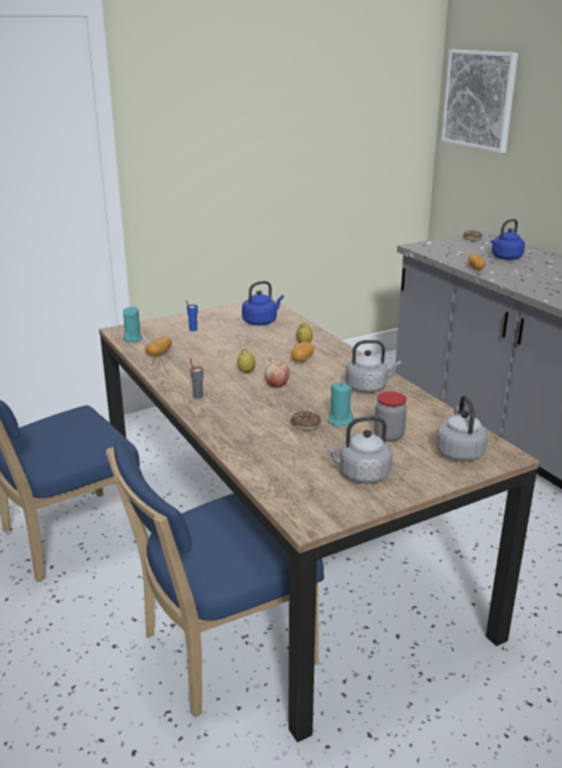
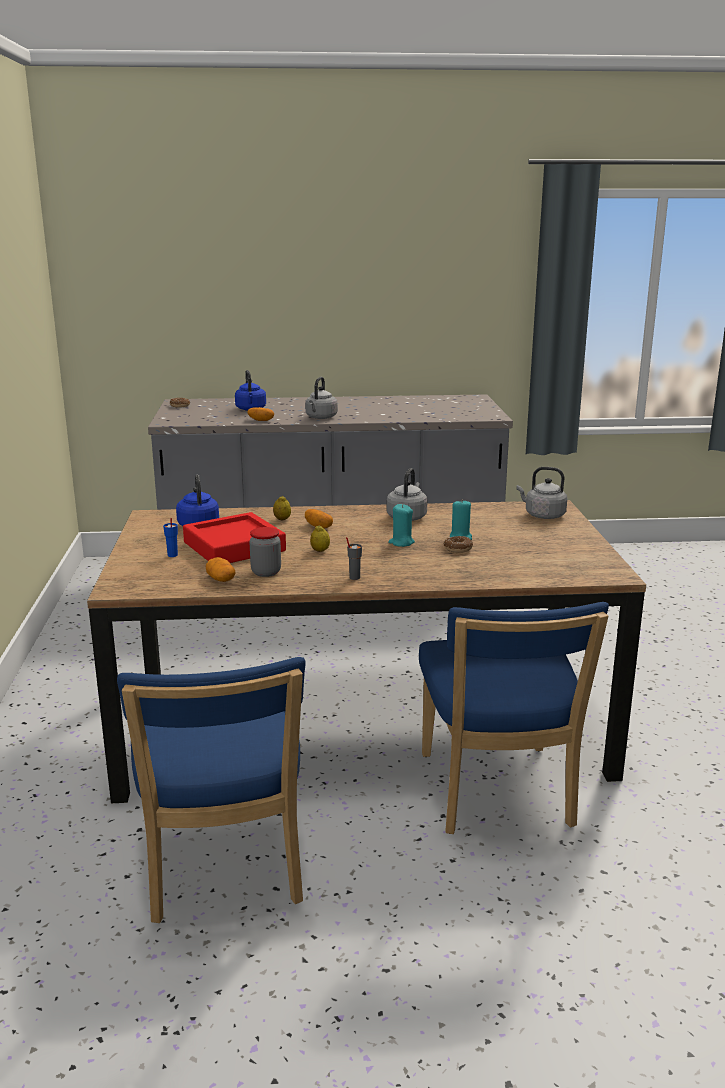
camera: 65 degrees left, 5 degrees down
turquoise candle [123,307,143,342] -> turquoise candle moved to [388,504,415,547]
apple [265,362,289,388] -> none
grey kettle [325,416,393,483] -> grey kettle moved to [305,377,338,419]
jar [374,391,407,442] -> jar moved to [249,527,281,577]
picture [441,50,518,153] -> none
none -> red tray [183,512,286,563]

